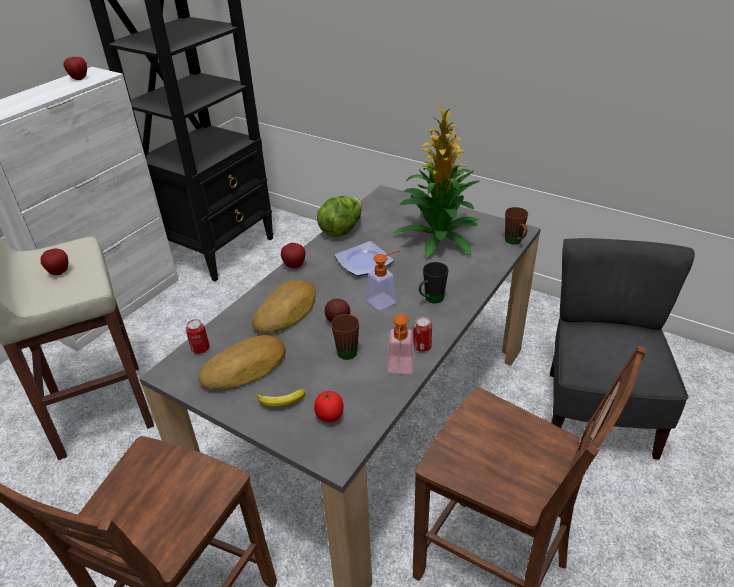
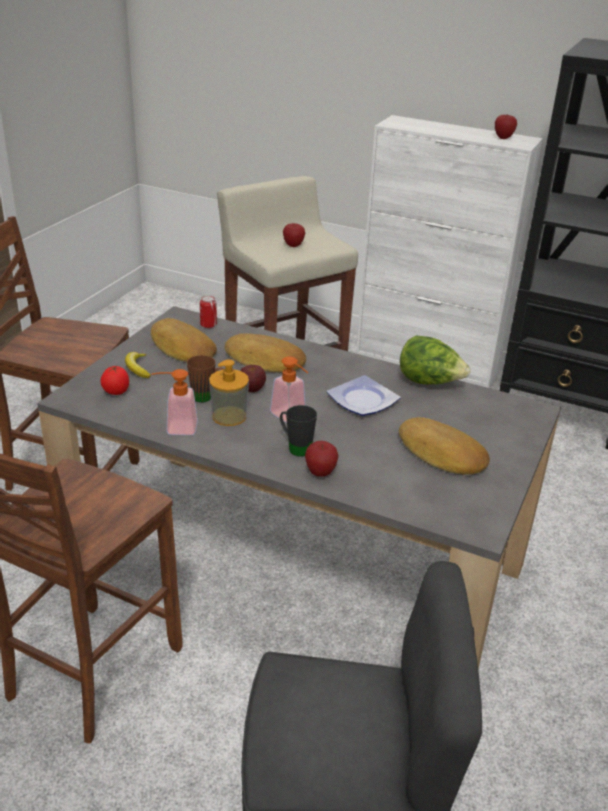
camera: 80 degrees right, 5 degrees down
apple [281,243,305,268] -> apple moved to [305,441,339,477]
potted plant [394,104,479,257] -> bread [399,417,490,475]
can [413,317,432,352] -> none
brown mug [505,207,528,244] -> none
none -> soap dispenser [209,359,249,426]

